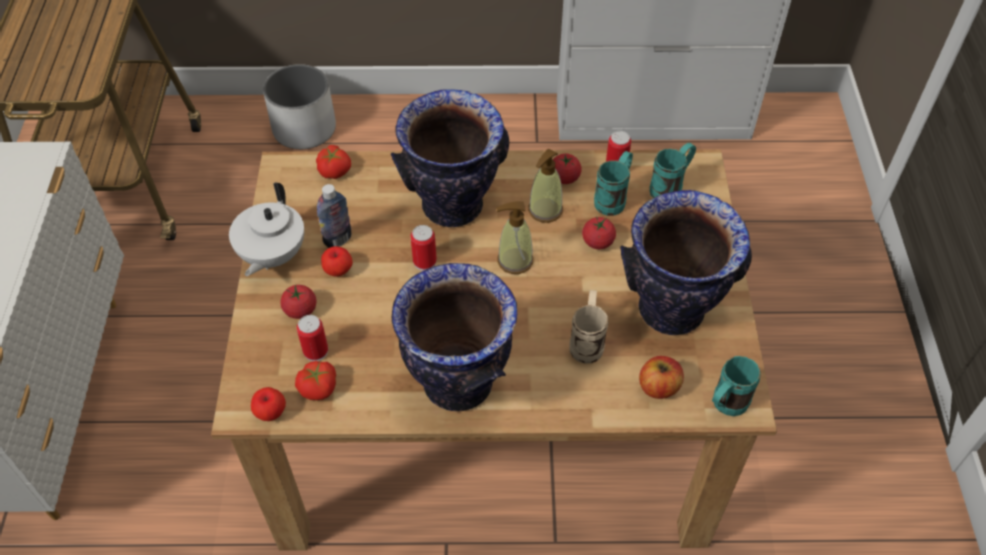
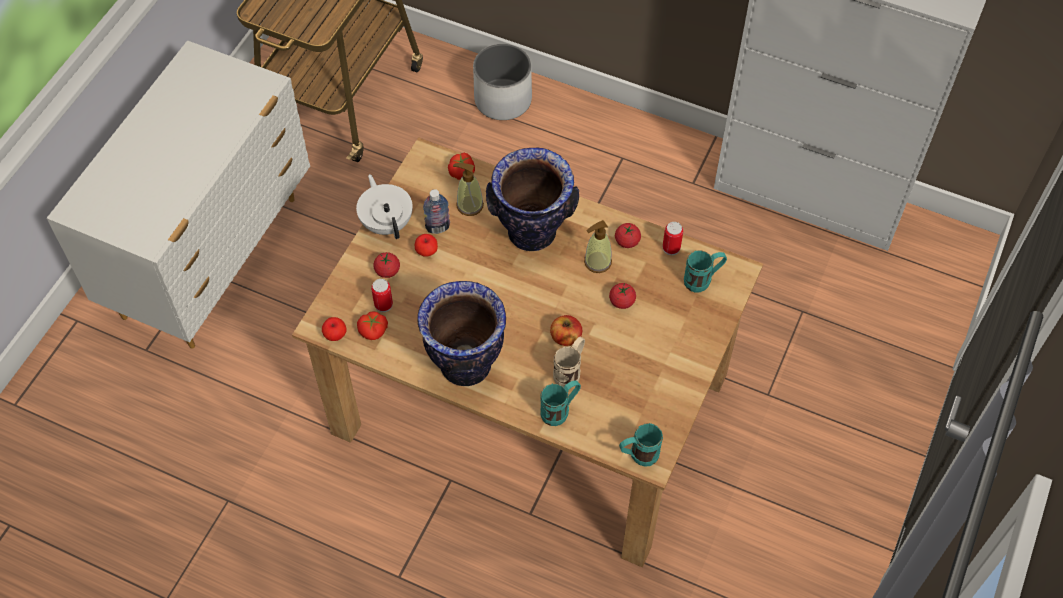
camera: 25 degrees right, 5 degrees up
white teapot [229,183,304,276] -> white teapot turned 120 degrees clockwise [356,174,413,239]
can [411,225,437,271] -> none
soap dispenser [496,201,533,274] -> soap dispenser moved to [453,163,484,216]
turquoise mug [594,151,633,216] -> turquoise mug moved to [540,380,581,426]
vase [620,190,752,335] -> none
apple [639,356,684,399] -> apple moved to [550,315,582,346]

